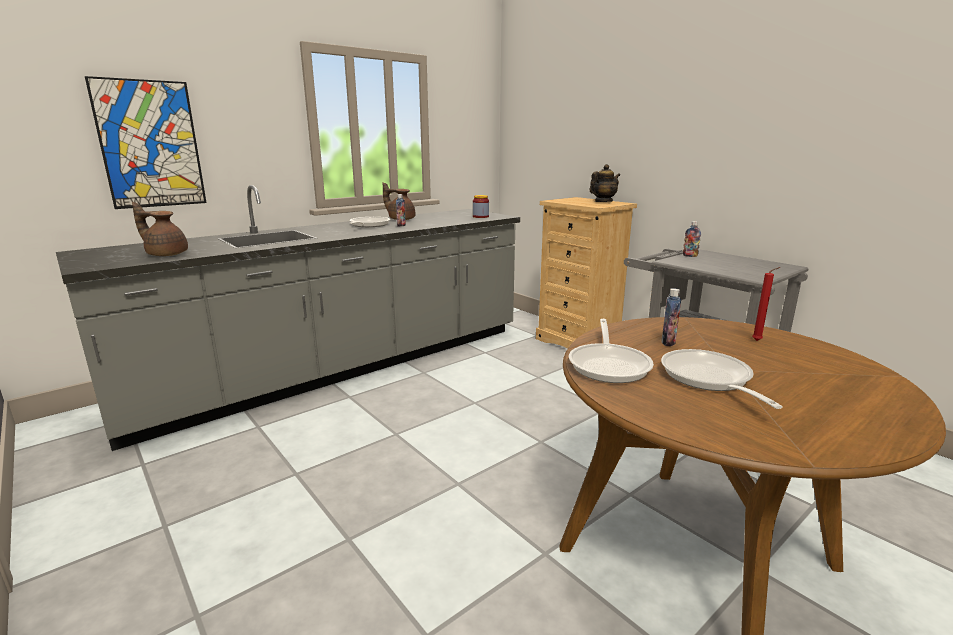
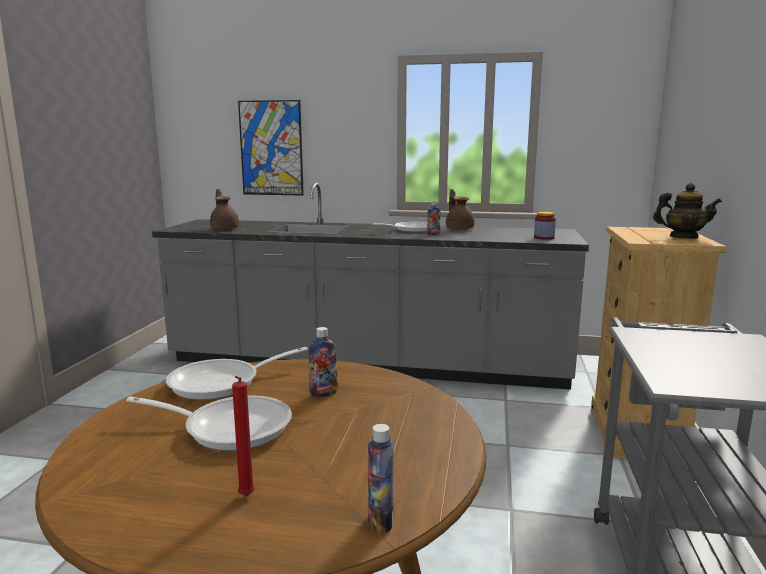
camera: 50 degrees right, 5 degrees down
frying pan [661,349,783,409] -> frying pan turned 60 degrees clockwise [126,395,292,451]
bottle [683,221,701,257] -> bottle moved to [368,424,394,533]
red candle [752,267,781,341] -> red candle moved to [232,376,255,496]

